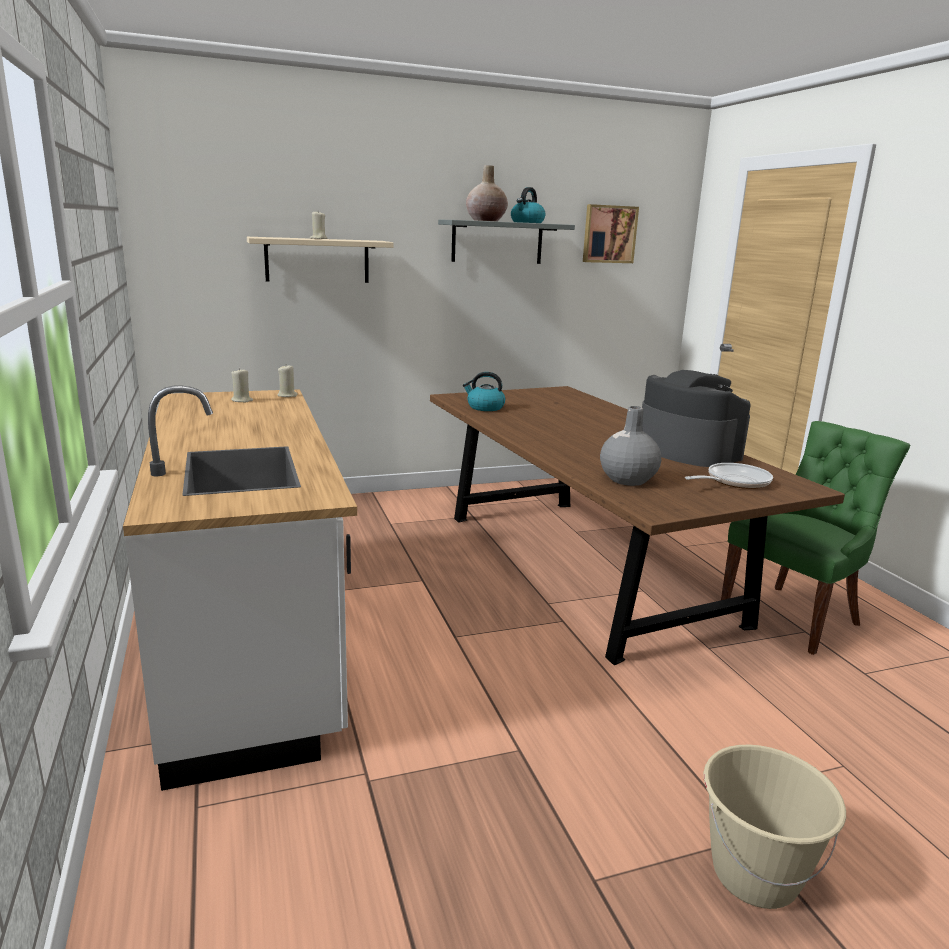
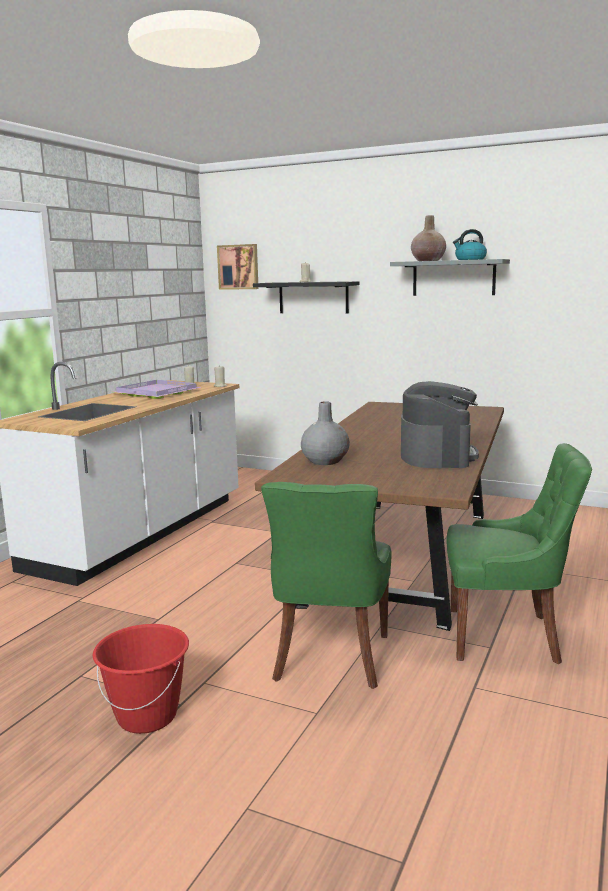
camera: 45 degrees right, 5 degrees down
beige shelf [247,237,393,283] -> black shelf [253,281,359,313]
kettle [463,372,505,411] -> none
picture [583,204,639,263] -> picture moved to [217,244,259,290]
frying pan [685,463,773,489] -> none
beige bucket [704,745,846,909] -> red bucket [92,624,189,734]
none -> purple tray [113,380,201,399]
none -> green chair [261,482,391,689]

